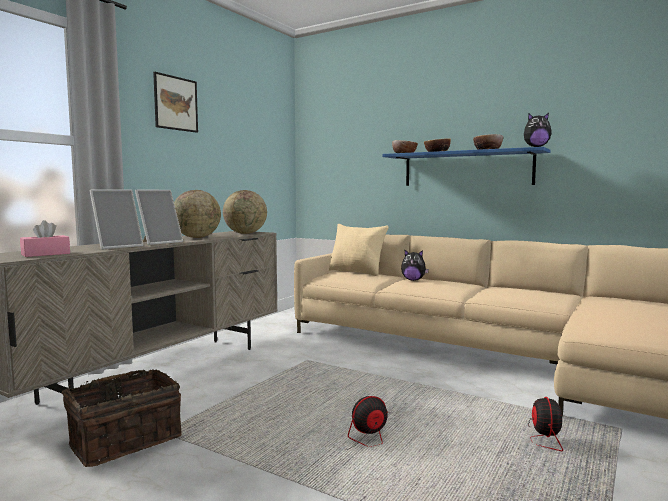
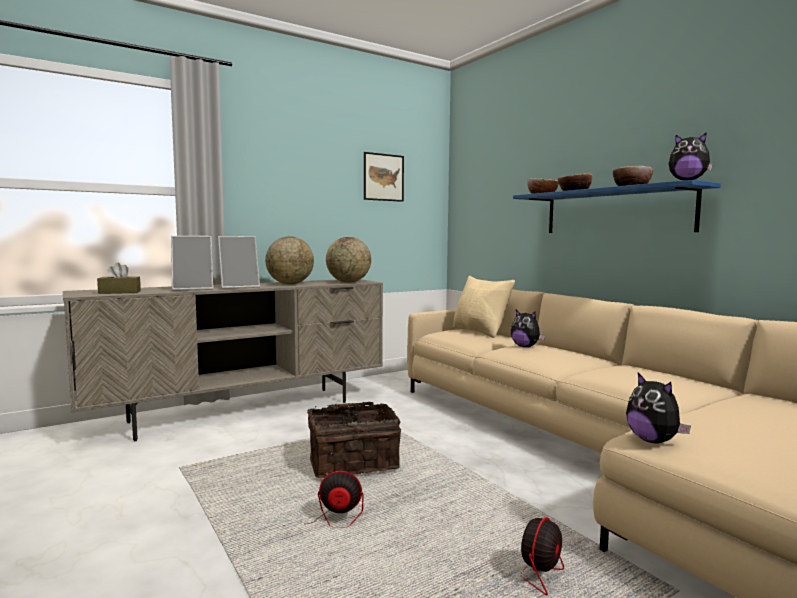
camera: 25 degrees right, 0 degrees up
pink tissue box [20,220,70,257] -> brown tissue box [97,263,141,294]
basket [62,369,182,467] -> basket moved to [307,402,401,478]
picture [153,72,198,133] -> picture moved to [364,152,404,202]
none -> plush toy [626,373,691,444]

